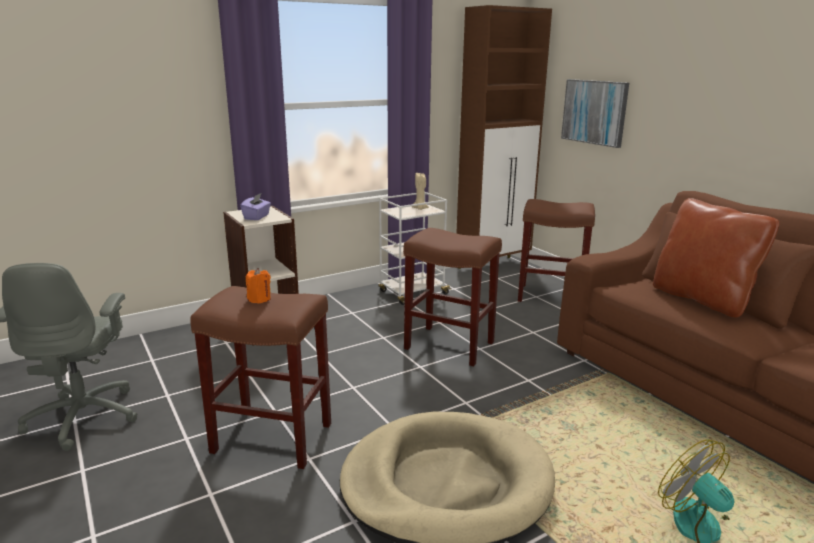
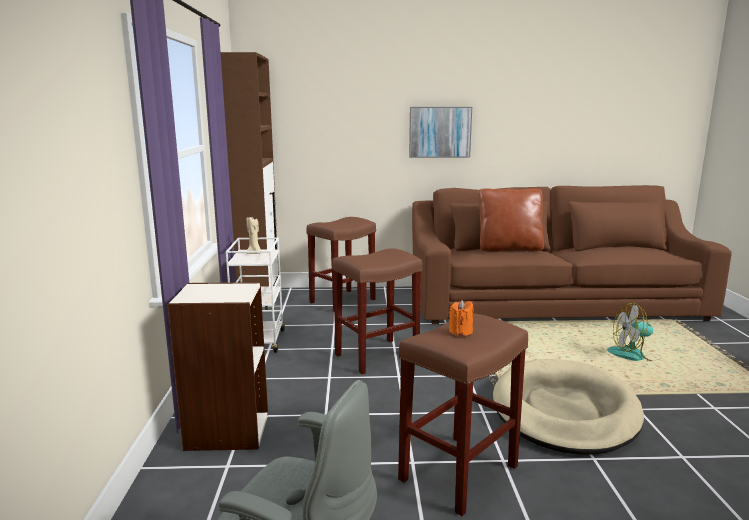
camera: 60 degrees left, 5 degrees down
purple tissue box [240,193,271,220] -> none
picture [561,79,629,148] -> picture moved to [409,107,472,158]

